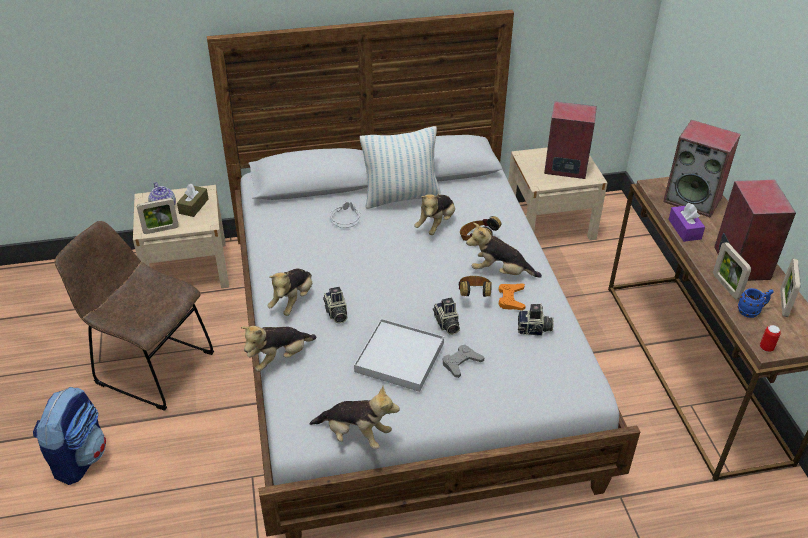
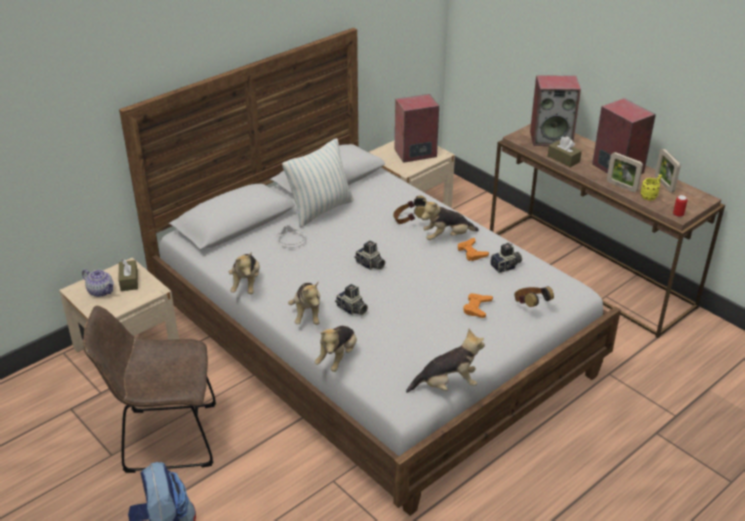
camera: 30 degrees left, 5 degrees down
picture frame [137,198,179,234] -> none
white tray [354,319,444,392] -> none
plush toy [414,194,455,235] -> plush toy moved to [229,252,260,294]
camera [433,298,460,335] -> camera moved to [354,241,385,270]
grey game controller [442,345,484,378] -> orange game controller [463,293,493,318]
headphones [459,276,492,297] -> headphones moved to [514,286,554,307]
purple tissue box [668,202,705,242] -> brown tissue box [548,137,582,167]
blue mug [738,288,774,318] -> yellow mug [640,174,662,201]

